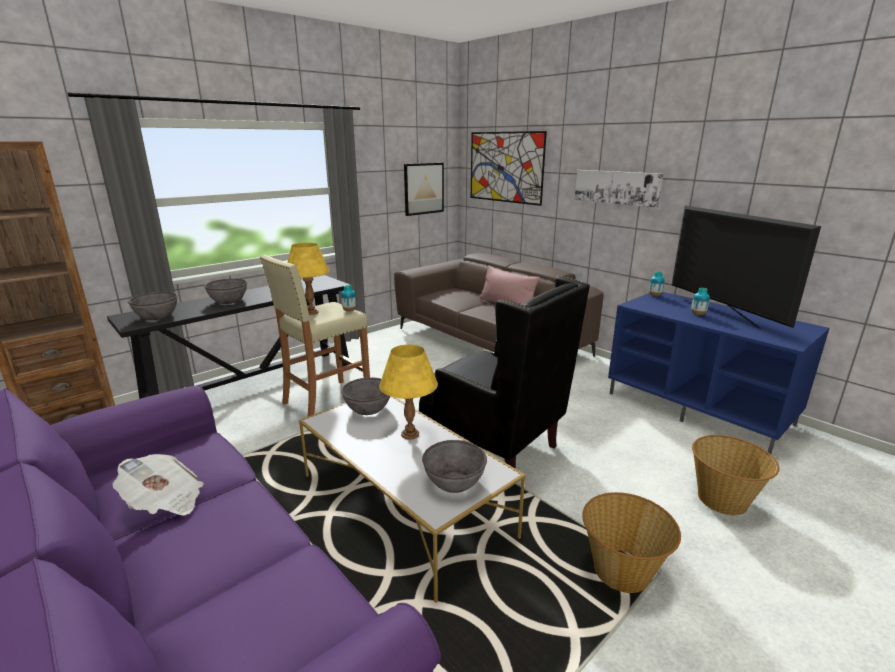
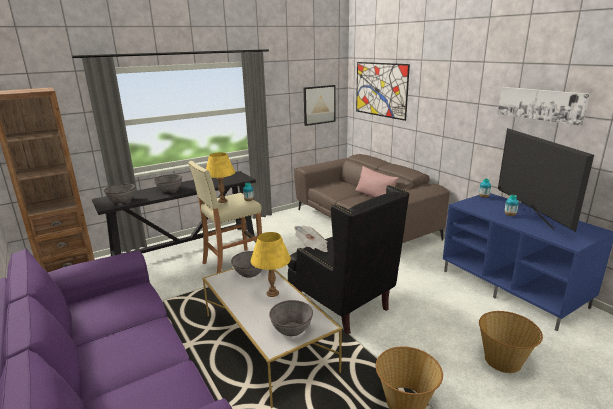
camera: 10 degrees right, 0 degrees up
newspaper [113,454,203,515] -> newspaper moved to [294,226,328,252]
picture [575,170,663,208] -> picture moved to [498,87,589,126]

